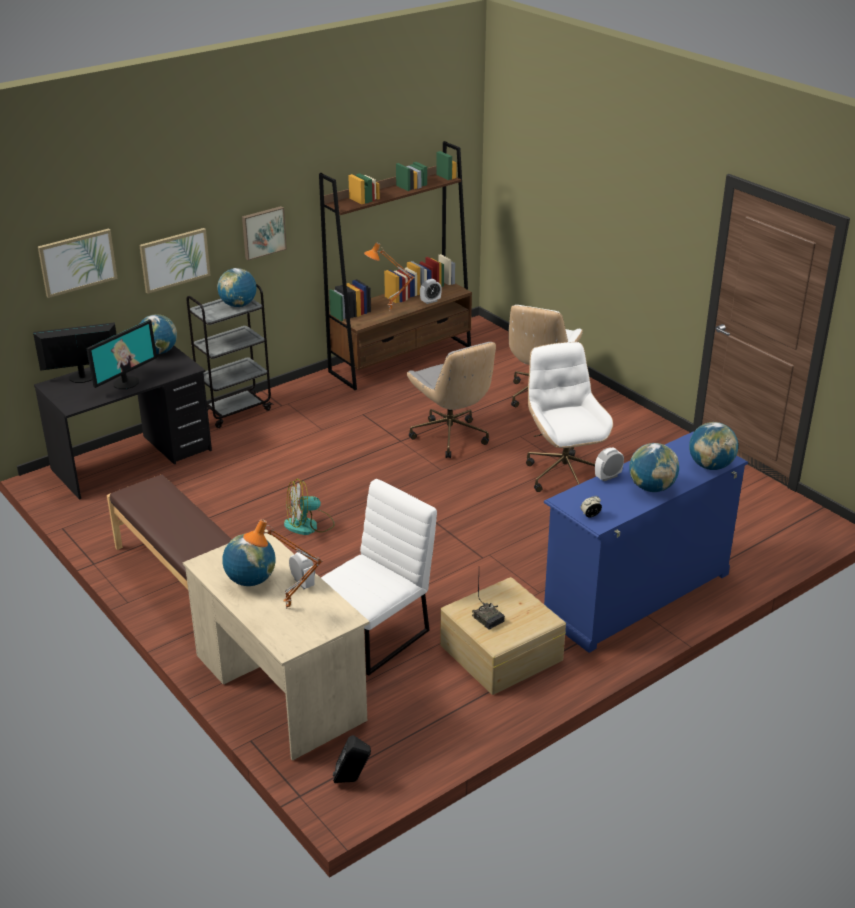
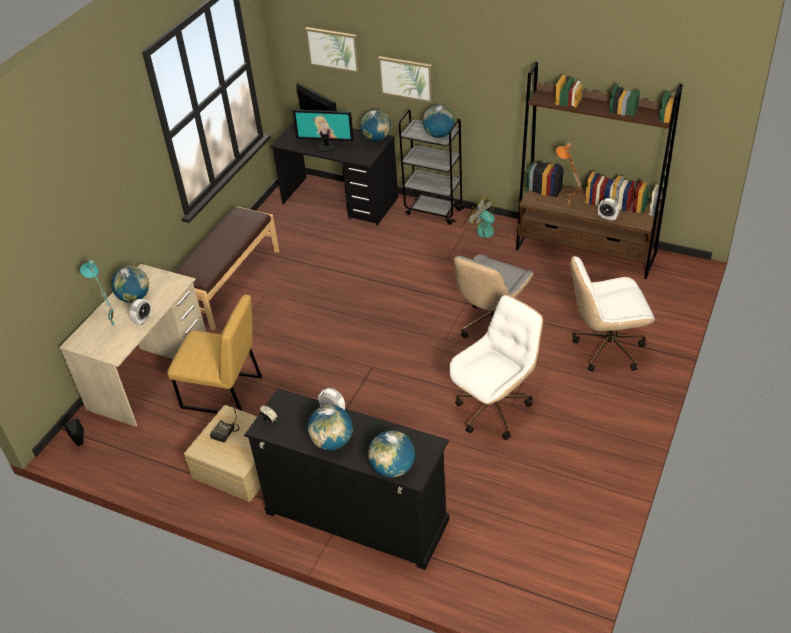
camera: 65 degrees right, 10 degrees up
picture [242,206,287,261] -> none
orange table lamp [243,519,323,609] -> turquoise table lamp [80,260,114,326]
fan [284,479,335,535] -> fan moved to [467,197,509,243]
white chair [321,479,437,676] -> yellow chair [167,295,262,413]
blue cabinet [544,431,748,653] -> black cabinet [244,388,449,570]

